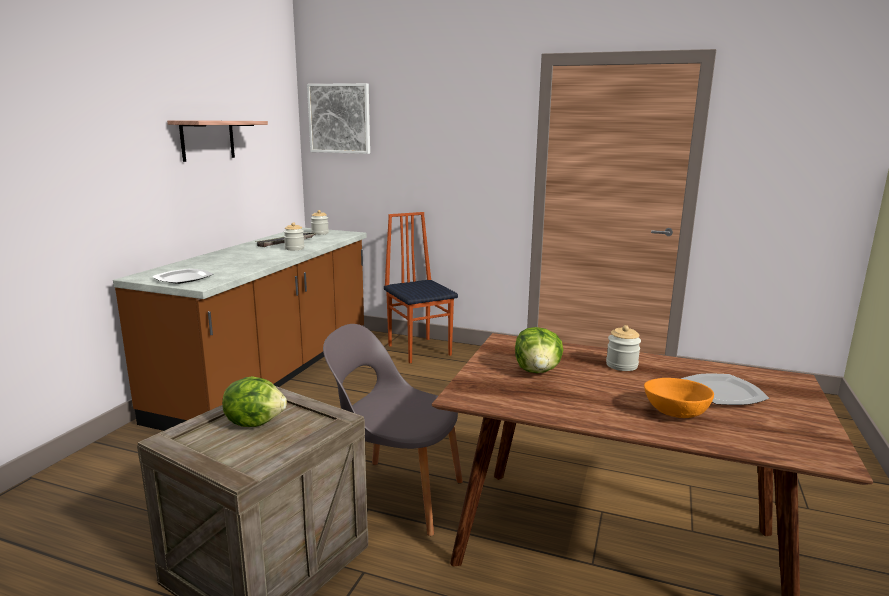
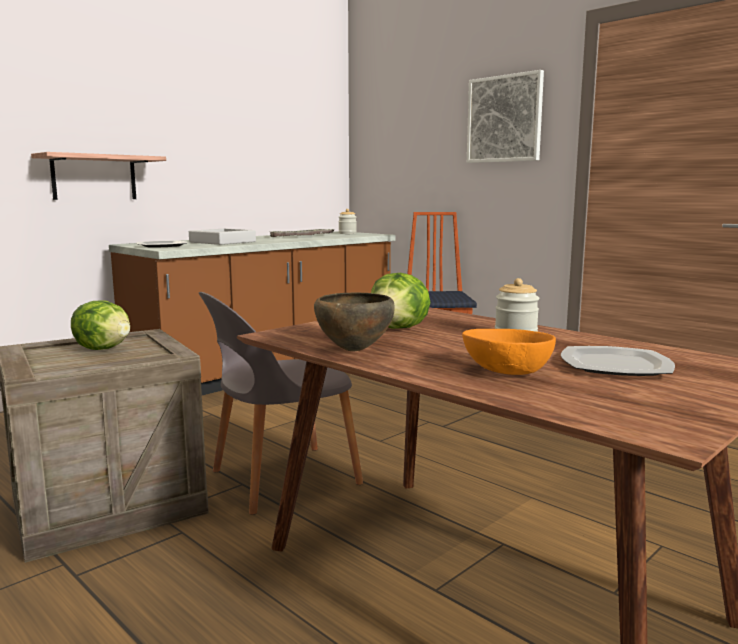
camera: 25 degrees right, 5 degrees down
shelf [167,120,268,162] -> shelf moved to [31,152,166,200]
jar [284,222,305,250] -> none
picture [307,83,370,154] -> picture moved to [467,70,544,163]
grey chair [323,324,463,536] -> grey chair turned 75 degrees counterclockwise [199,292,363,515]
none -> grey tray [189,229,256,245]
none -> brown bowl [314,292,395,351]

